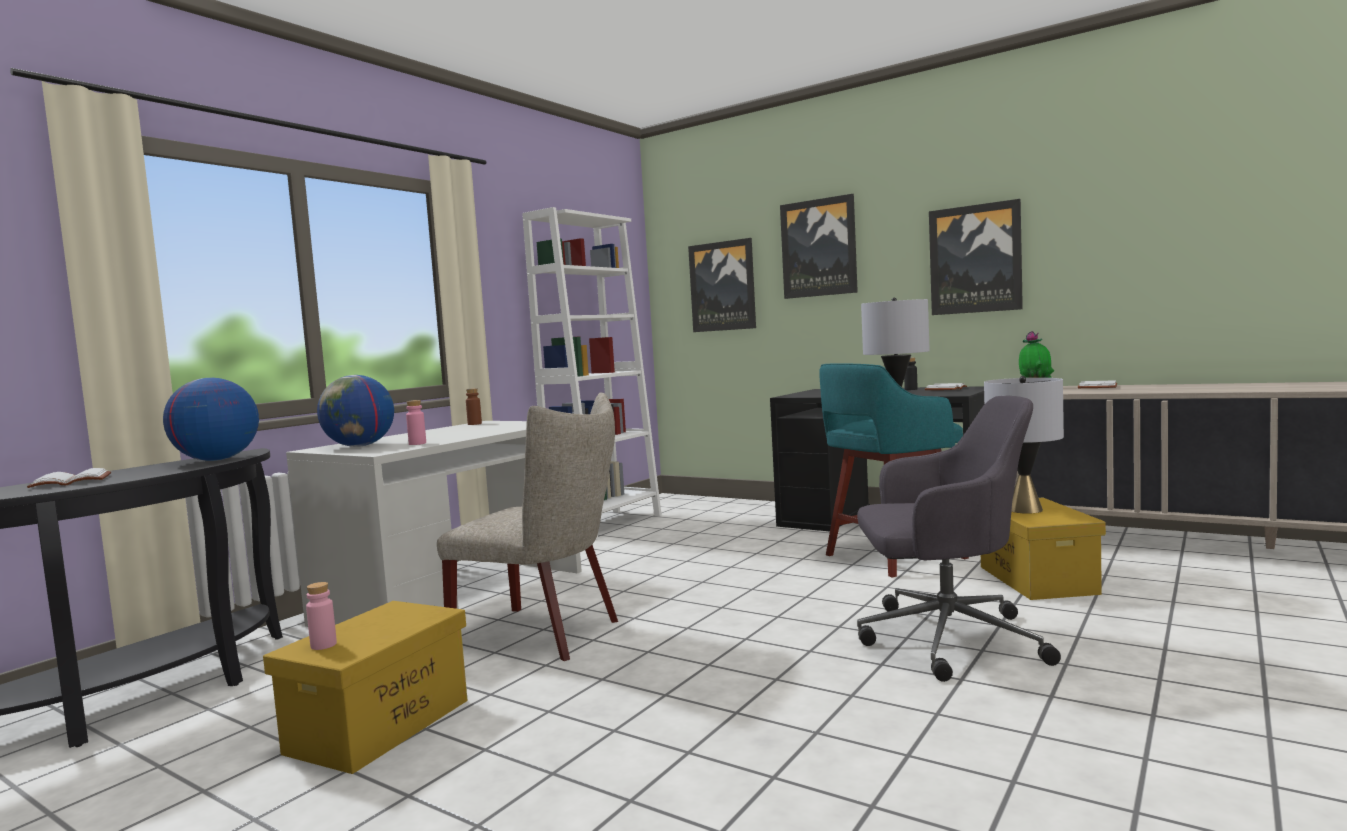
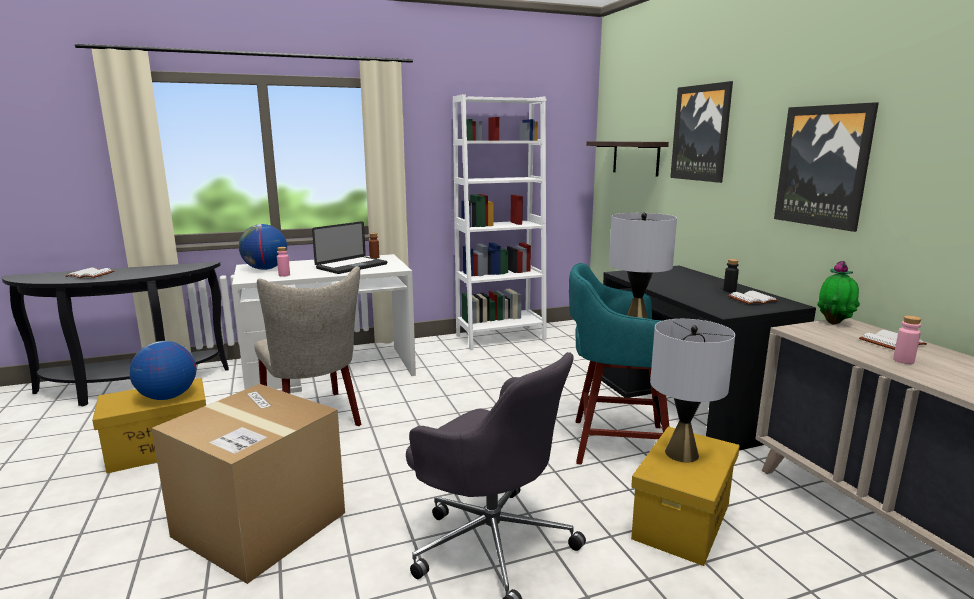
camera: 35 degrees right, 10 degrees up
globe [163,378,259,461] -> globe moved to [129,341,196,400]
pink bottle [306,582,337,650] -> pink bottle moved to [893,316,921,364]
picture [688,238,756,332] -> shelf [586,141,669,177]
none -> cardboard box [151,384,345,584]
none -> laptop [312,221,387,274]

